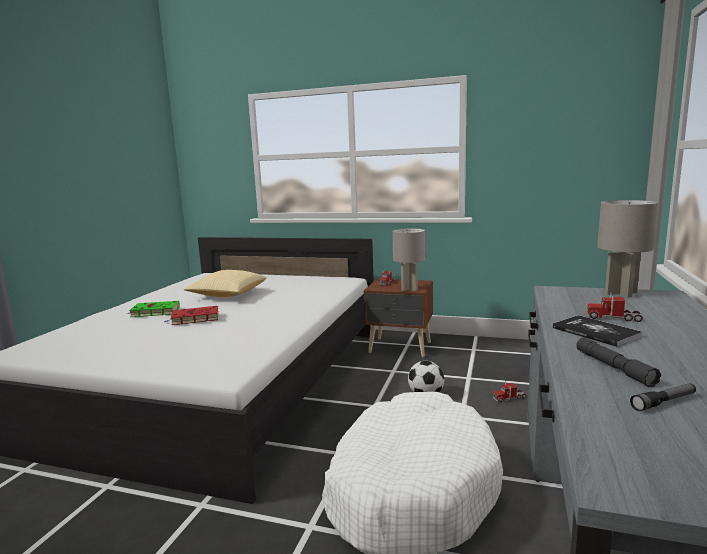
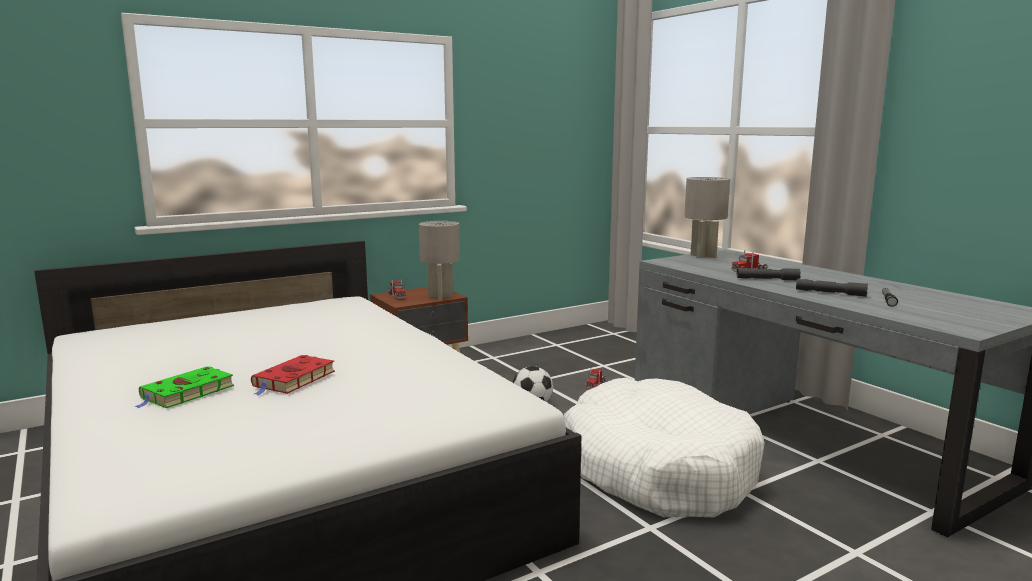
camera: 50 degrees left, 0 degrees up
pillow [184,270,266,297] -> none
book [553,315,642,347] -> grey flashlight [737,268,801,280]

